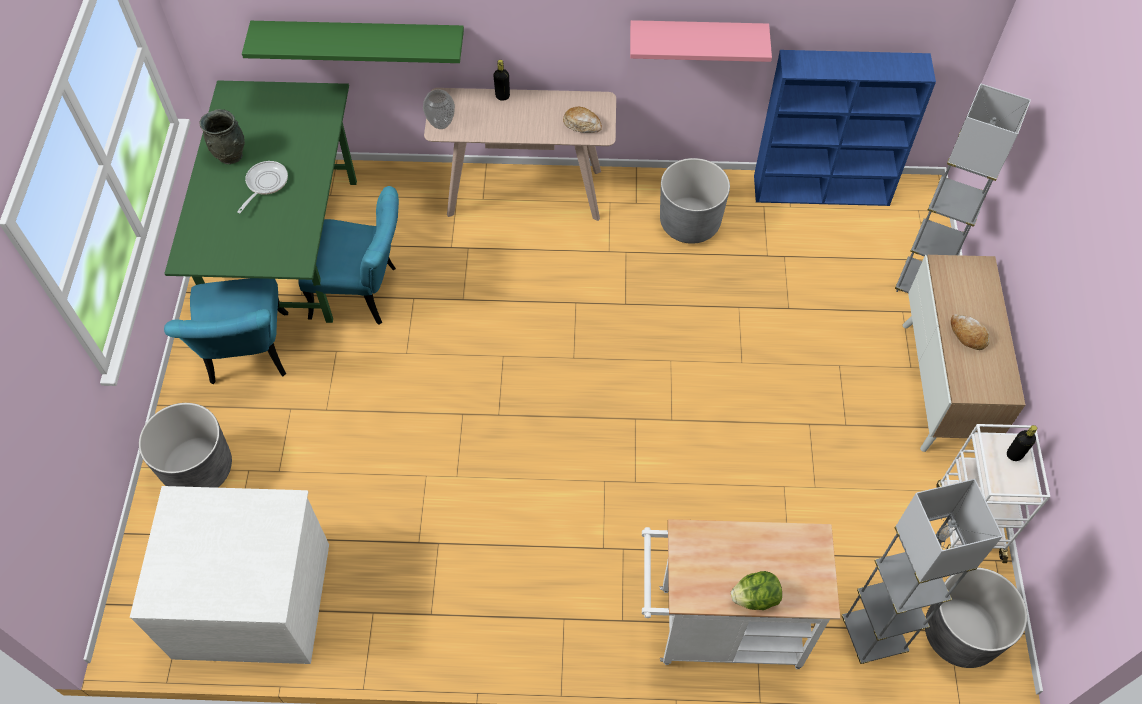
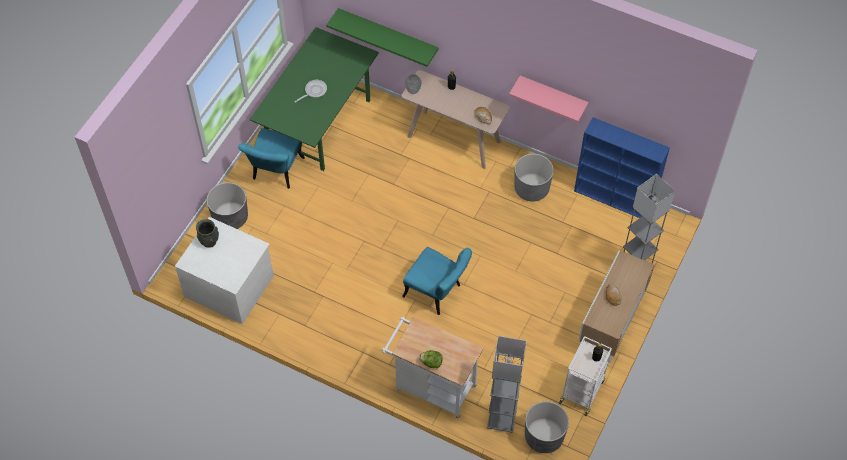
camera: 25 degrees right, 0 degrees up
grey vase [200,109,245,164] -> grey vase moved to [196,219,219,248]
turquoise chair [298,186,399,325] -> turquoise chair moved to [402,247,472,315]

